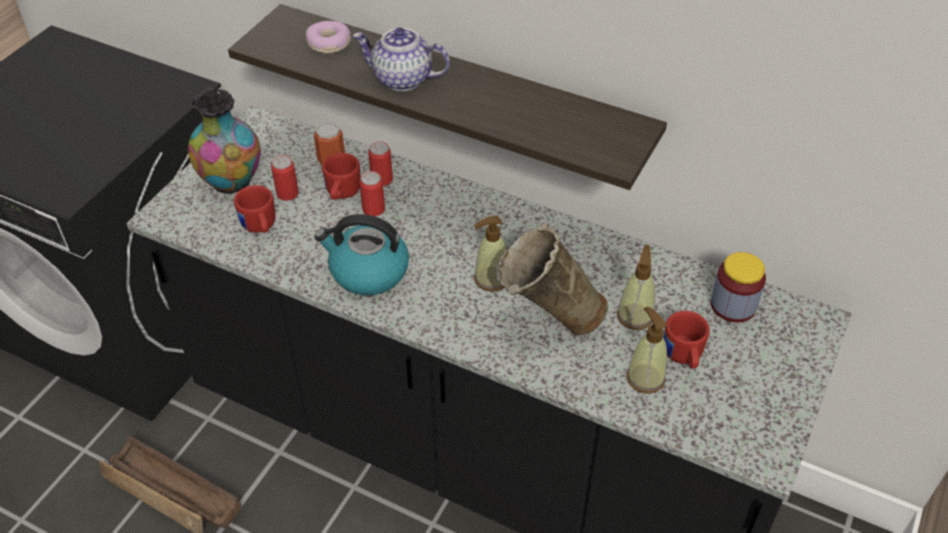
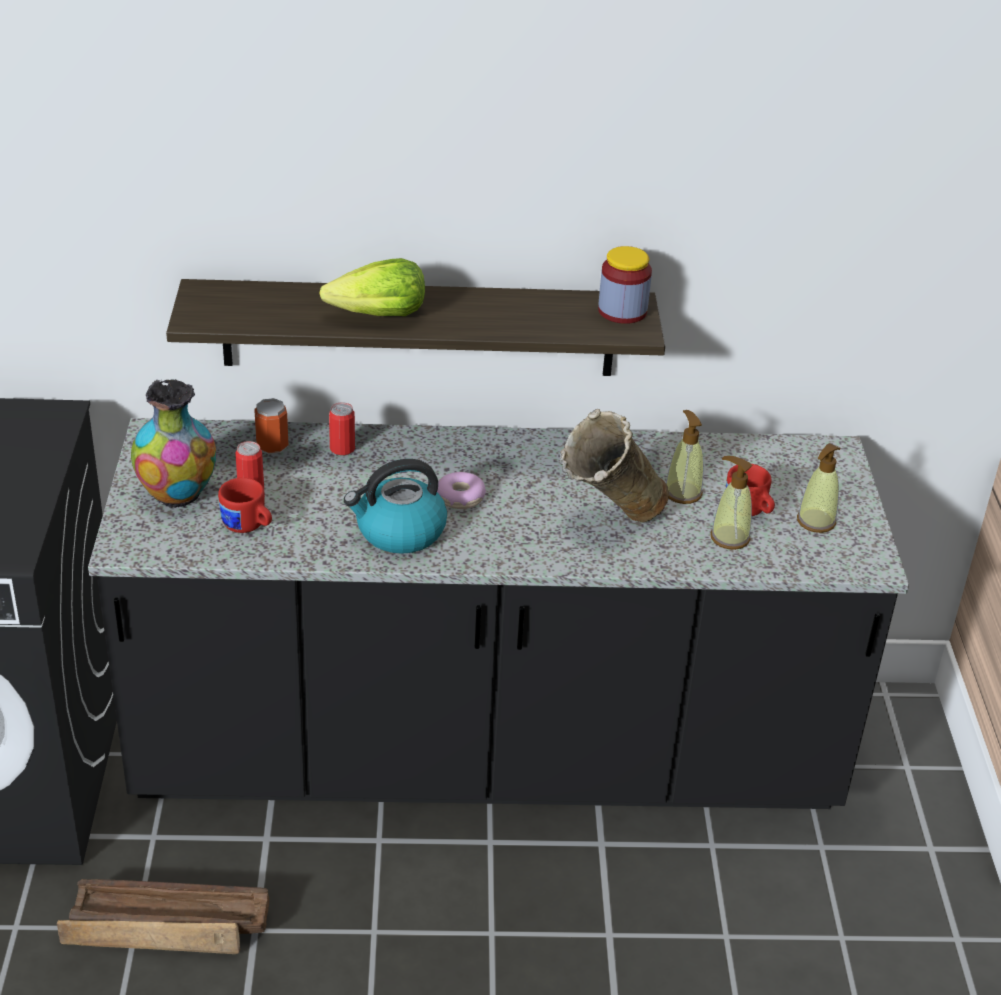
camera: 30 degrees left, 10 degrees down
donut [306,21,351,54] -> donut moved to [437,472,486,509]
red mug [322,153,361,200] -> none
teapot [352,27,450,91] -> lettuce [319,258,425,316]
can [360,171,385,216] -> none
soap dispenser [474,215,507,292] -> soap dispenser moved to [797,443,840,533]
jar [710,252,766,322] -> jar moved to [598,246,652,324]

